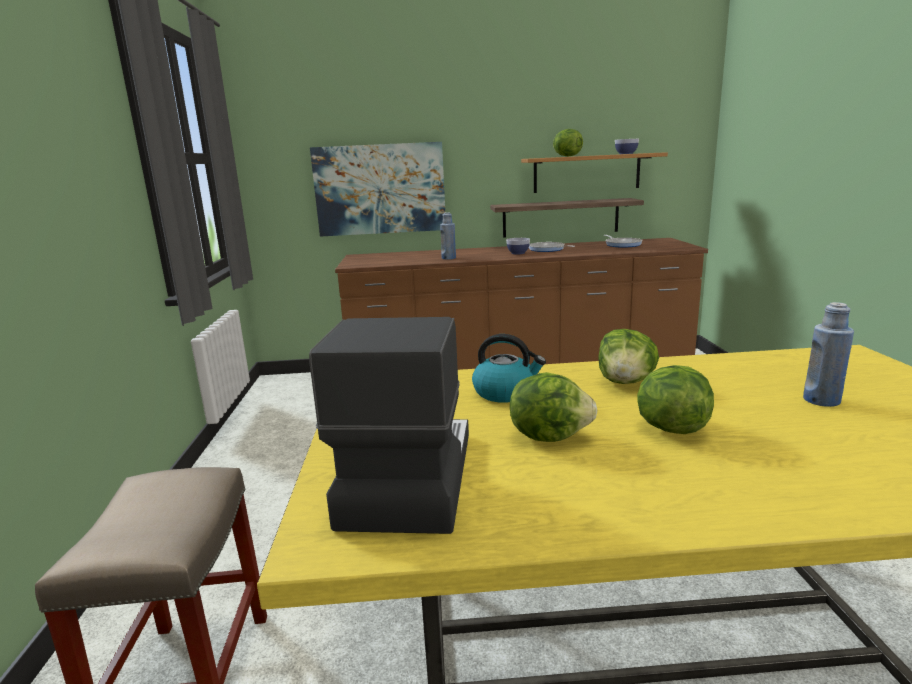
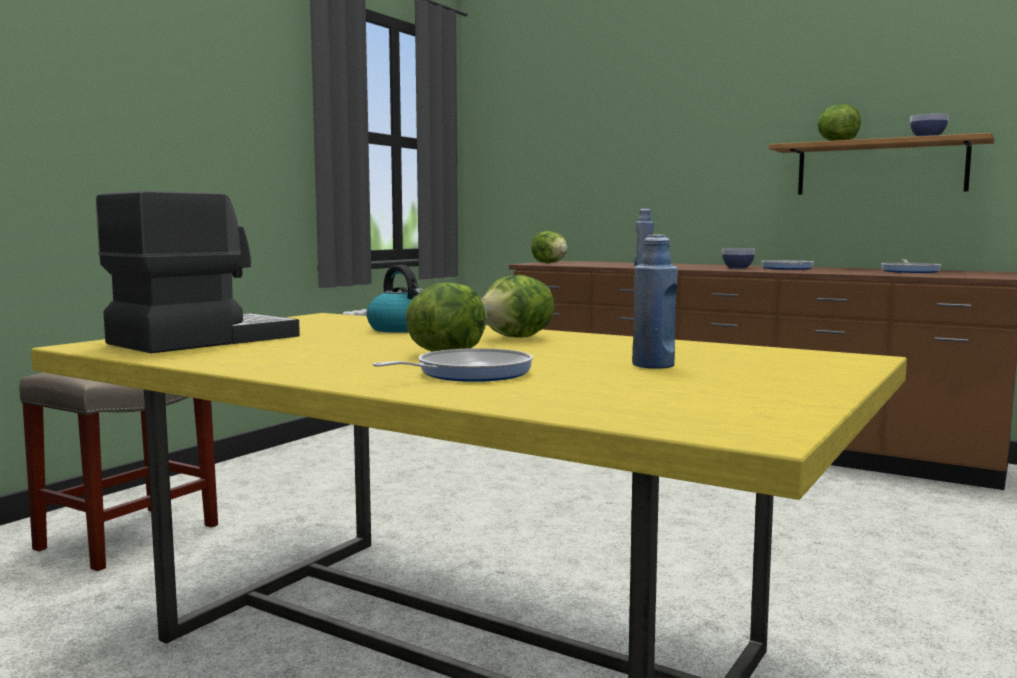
camera: 35 degrees right, 10 degrees down
picture [310,142,445,237] -> none
shelf [490,198,644,238] -> none
lettuce [510,372,598,442] -> lettuce moved to [531,231,568,263]
none -> frying pan [372,348,533,382]

